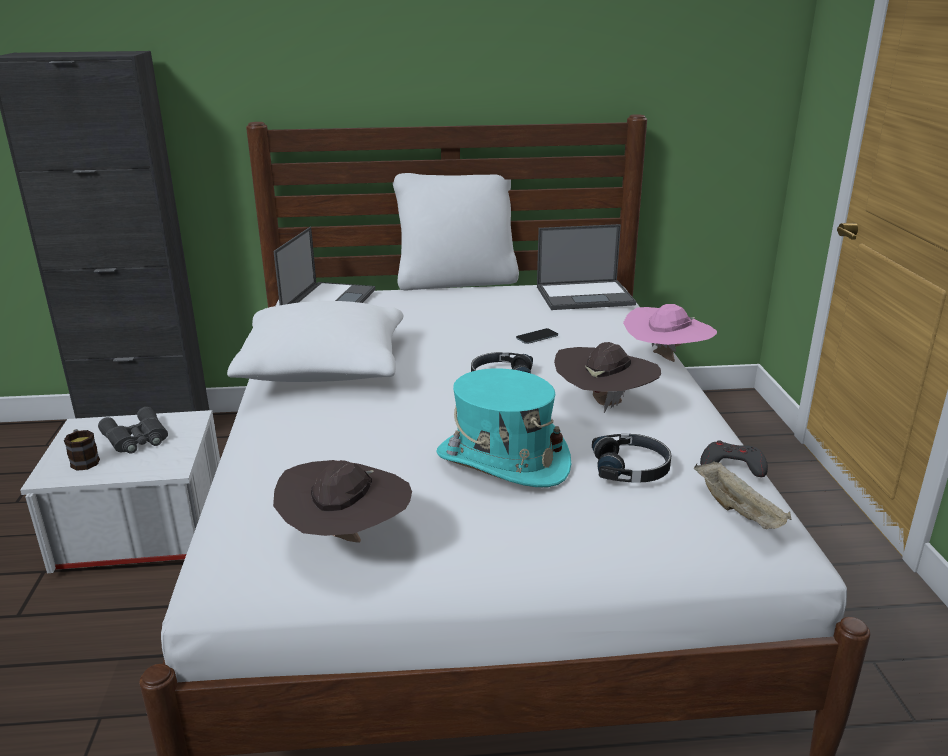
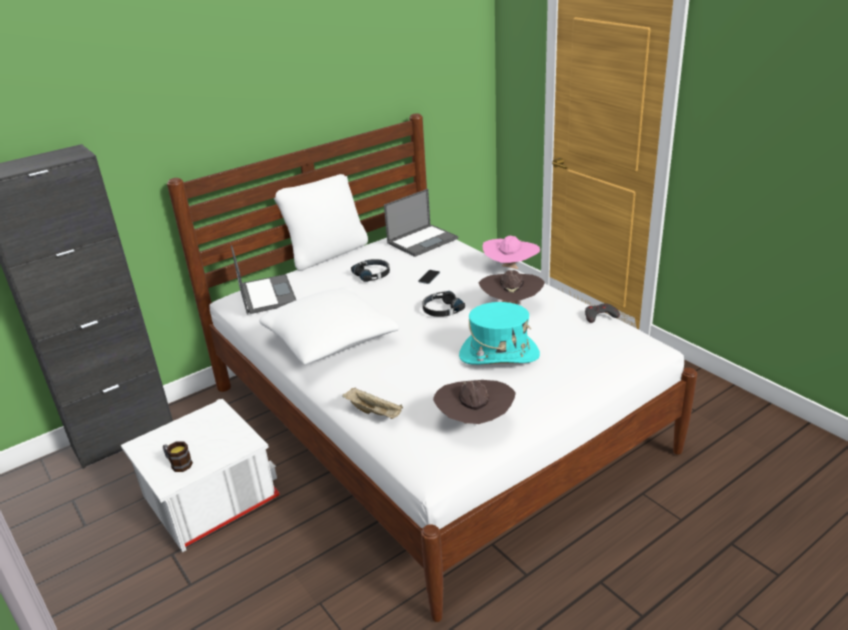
camera: 30 degrees left, 5 degrees up
grey binoculars [98,407,168,454] -> none
black headphones [592,434,671,482] -> black headphones moved to [351,259,390,282]
beige tray [694,461,791,529] -> beige tray moved to [342,387,403,419]

